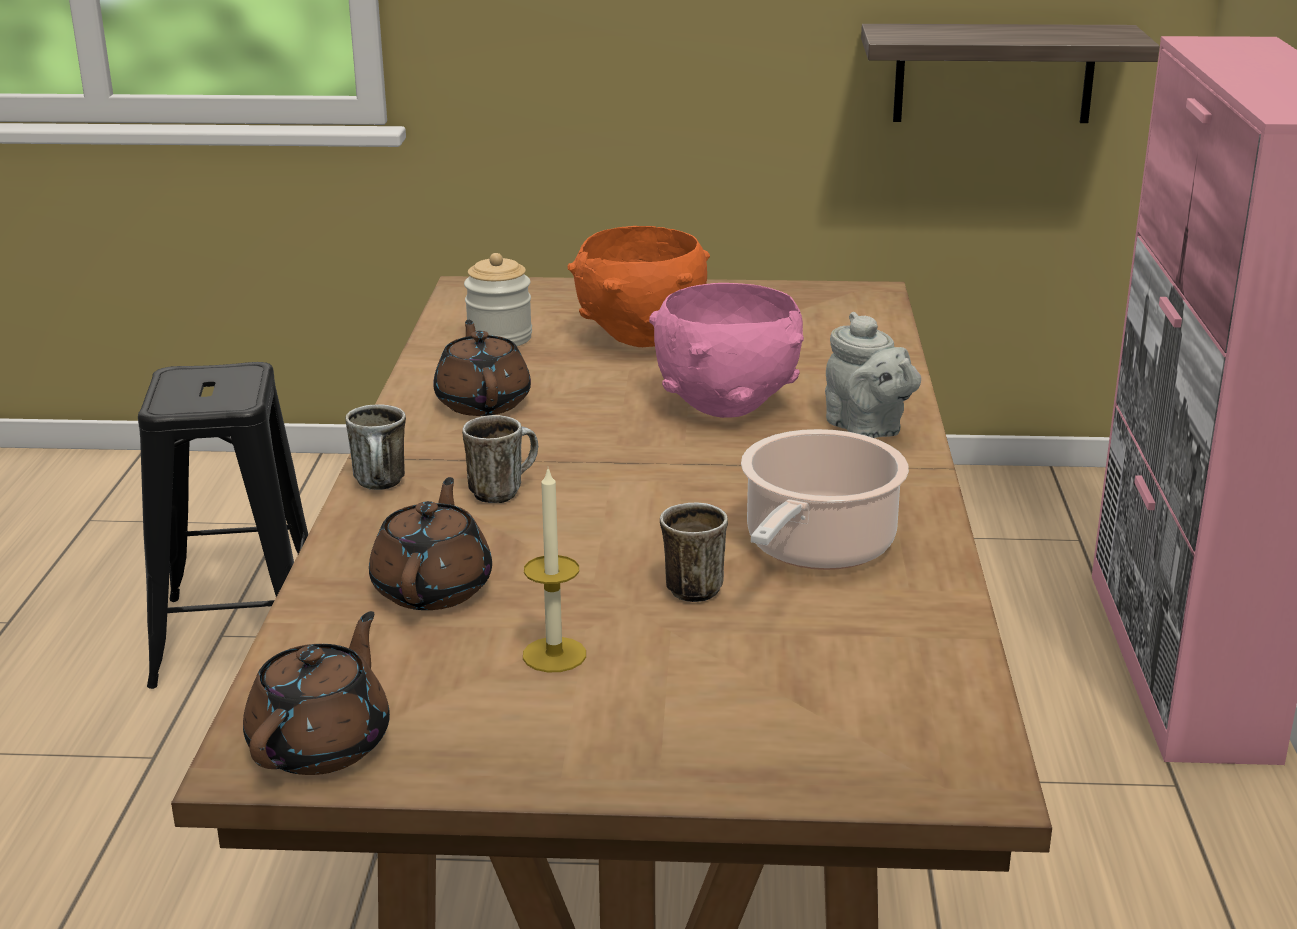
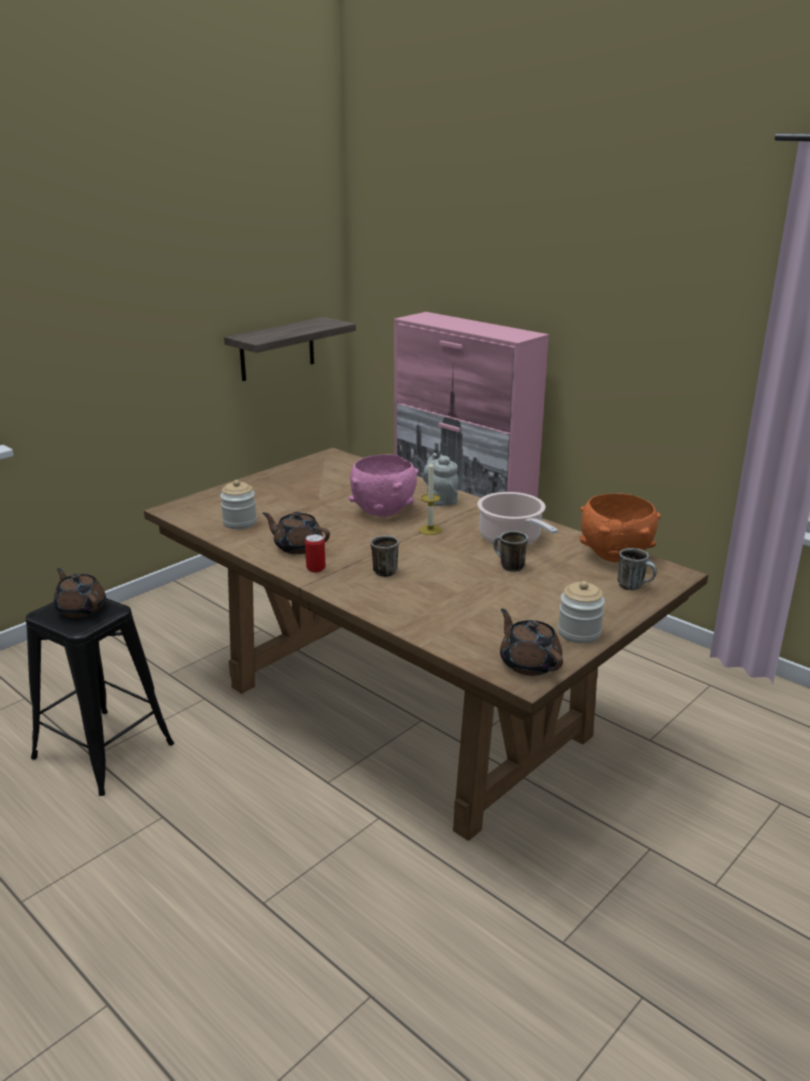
camera: 50 degrees left, 0 degrees up
mug [346,404,406,490] -> mug moved to [618,548,657,590]
brown teapot [369,477,492,610] -> brown teapot moved to [53,568,106,618]
candle [523,469,586,672] -> candle moved to [419,461,442,535]
orange bowl [567,226,710,347] -> orange bowl moved to [580,493,661,562]
grey teapot [825,312,921,438] -> grey teapot turned 120 degrees counterclockwise [423,453,459,506]
none -> can [305,534,325,573]
none -> jar [558,581,605,644]

